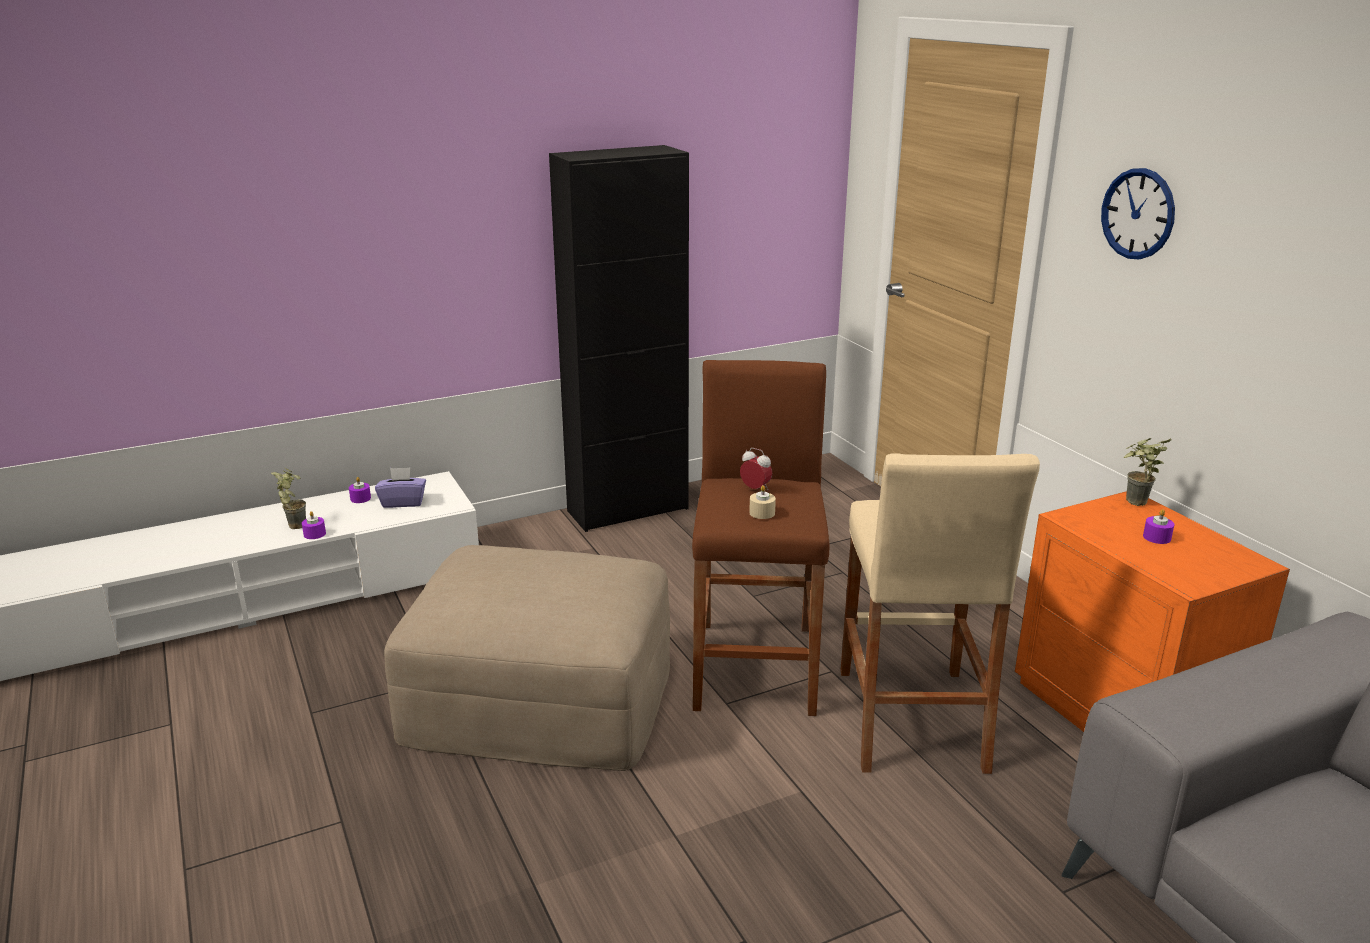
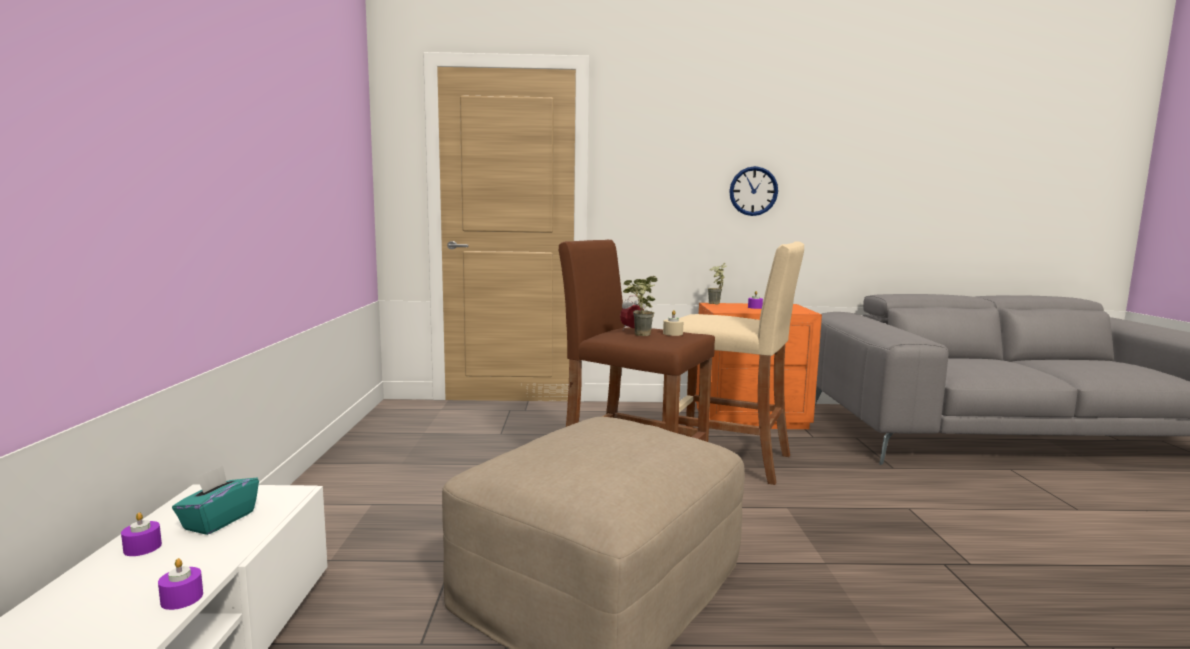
camera: 65 degrees left, 15 degrees down
potted plant [271,468,306,529] -> potted plant moved to [623,276,658,336]
purple tissue box [375,467,426,508] -> turquoise tissue box [172,466,259,535]
black cabinet [549,145,689,532] -> none
wall clock [1101,168,1175,259] -> wall clock moved to [729,166,778,216]

